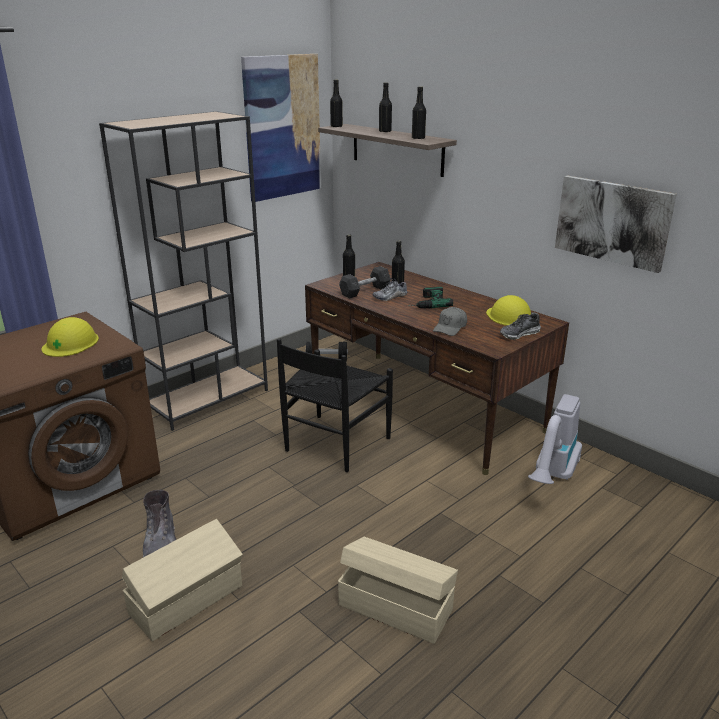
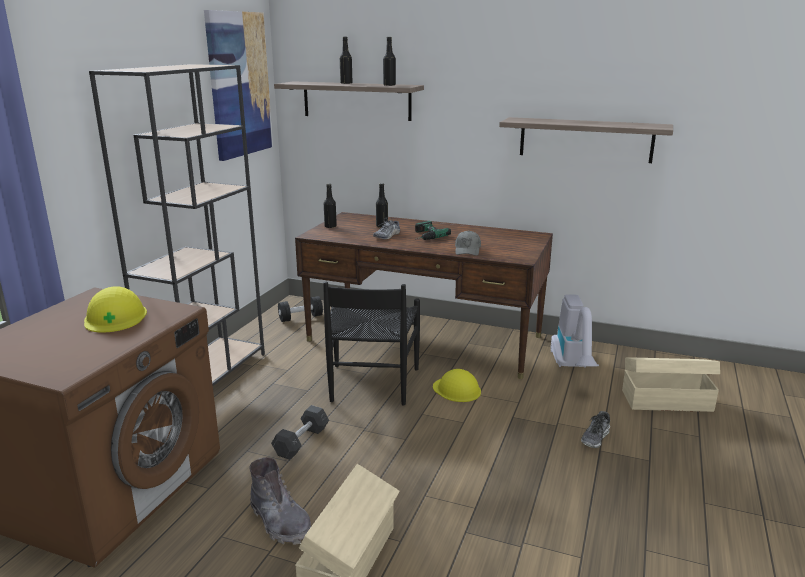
camera: 25 degrees left, 5 degrees down
black bottle [330,80,343,127] -> none
beige storage box [338,537,458,644] -> beige storage box moved to [622,357,720,412]
grey dumbbell [339,266,391,298] -> grey dumbbell moved to [271,405,329,460]
yellow hard hat [486,295,531,326] -> yellow hard hat moved to [433,369,481,402]
shoe [500,312,541,340] -> shoe moved to [581,411,610,448]
picture [555,175,677,273] -> shelf [499,117,673,163]

